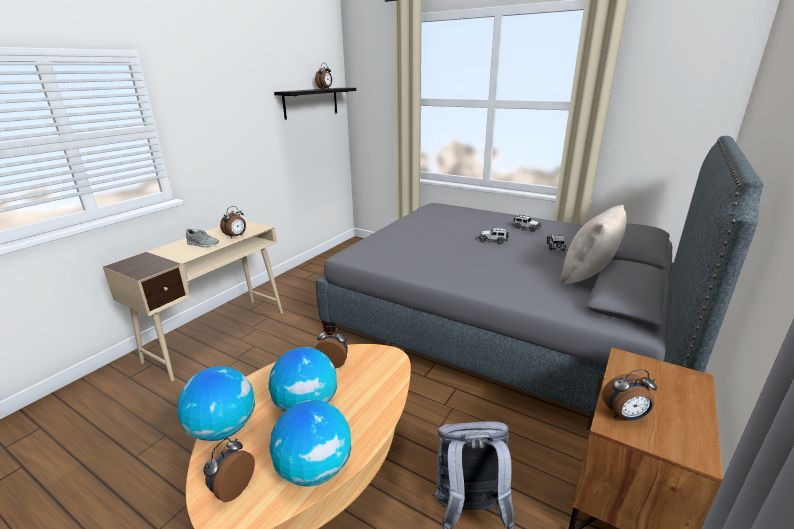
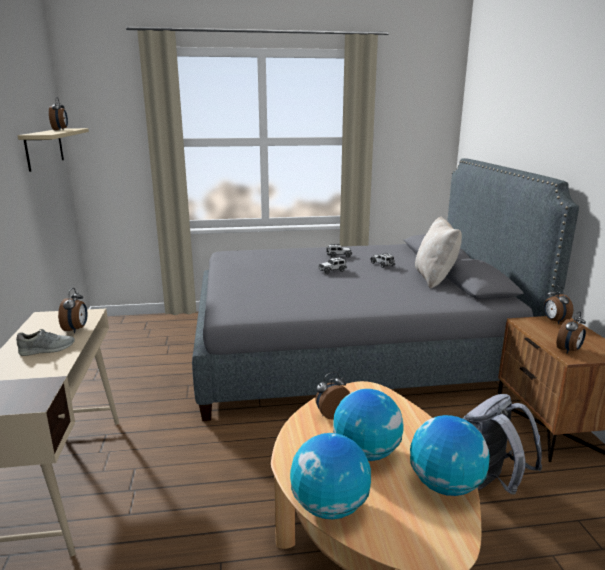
camera: 40 degrees left, 5 degrees down
alarm clock [203,438,255,502] -> alarm clock moved to [544,286,573,324]
black shelf [274,88,356,120] -> beige shelf [18,128,89,172]

